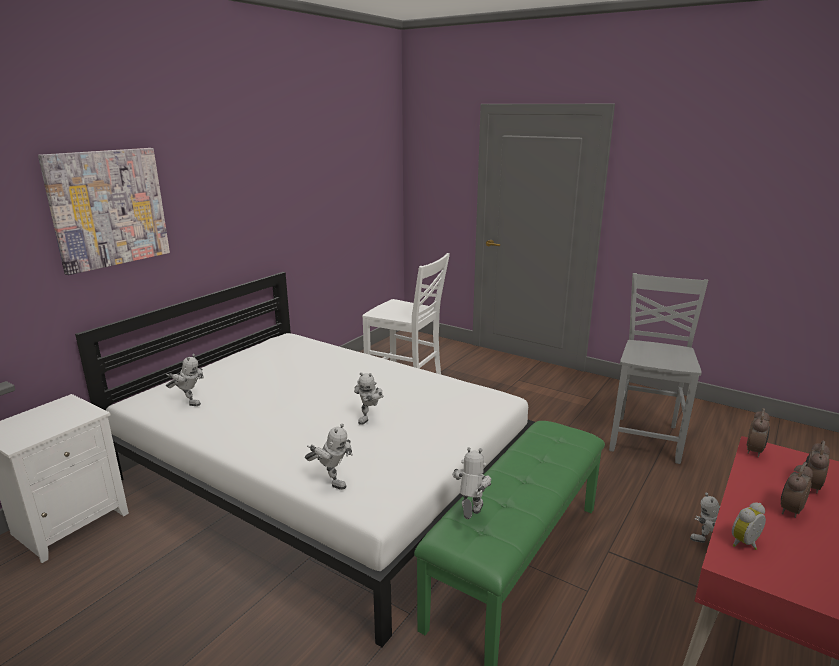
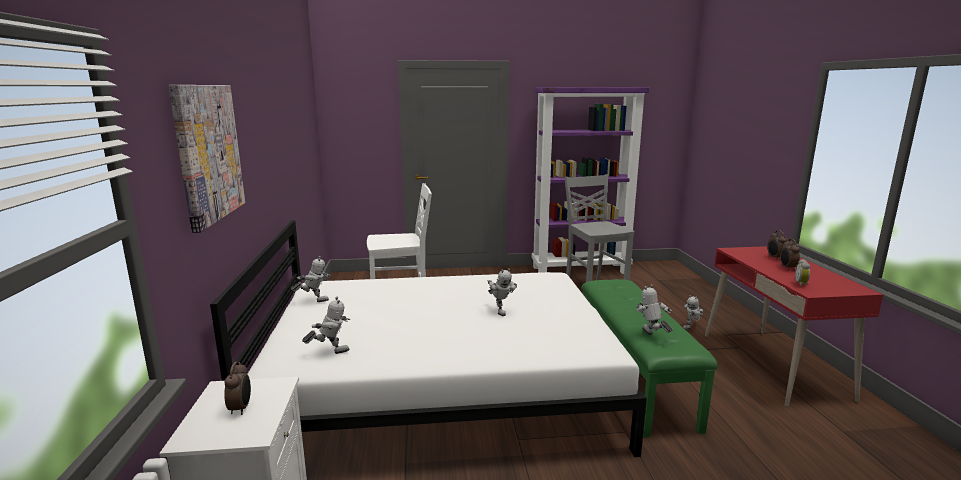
camera: 40 degrees left, 5 degrees down
toy robot [305,423,353,490] -> toy robot moved to [291,256,330,302]
alarm clock [747,408,770,458] -> alarm clock moved to [224,361,251,415]
none -> purple bookcase [532,87,649,274]

